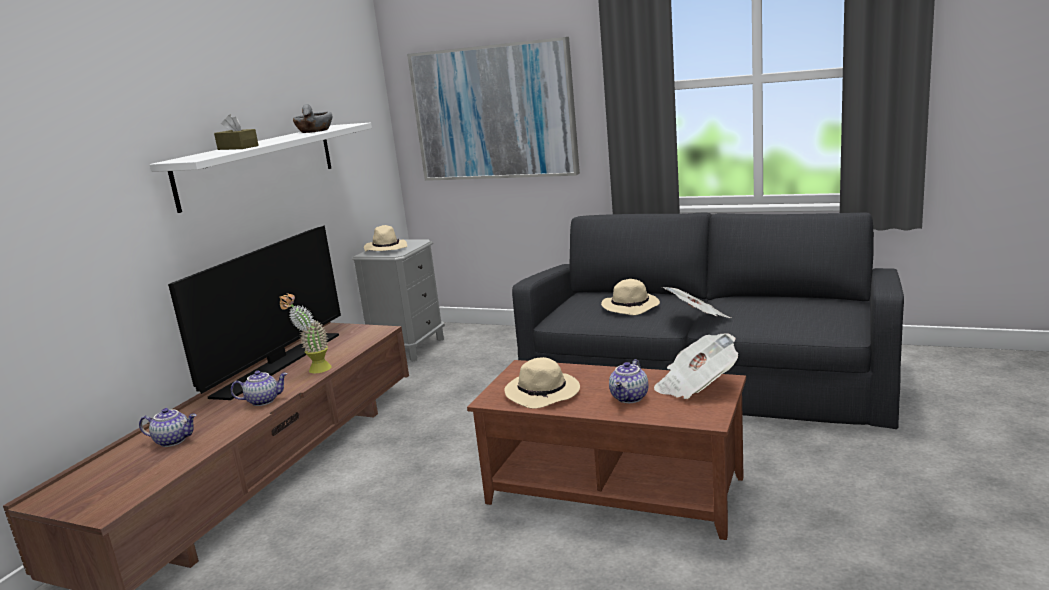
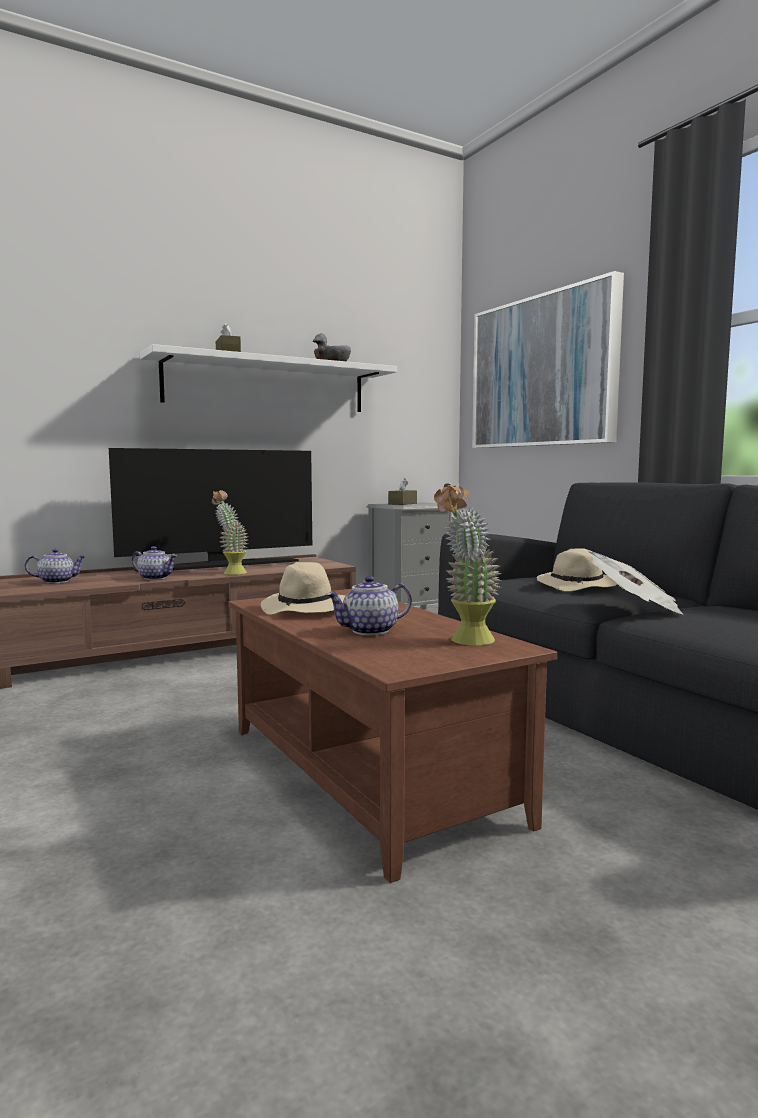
camera: 35 degrees right, 10 degrees down
teapot [139,408,197,447] -> teapot turned 60 degrees counterclockwise [25,549,86,583]
beige hat [364,225,407,251] -> brown tissue box [388,478,417,505]
newspaper [654,333,738,399] -> potted plant [434,484,502,645]

